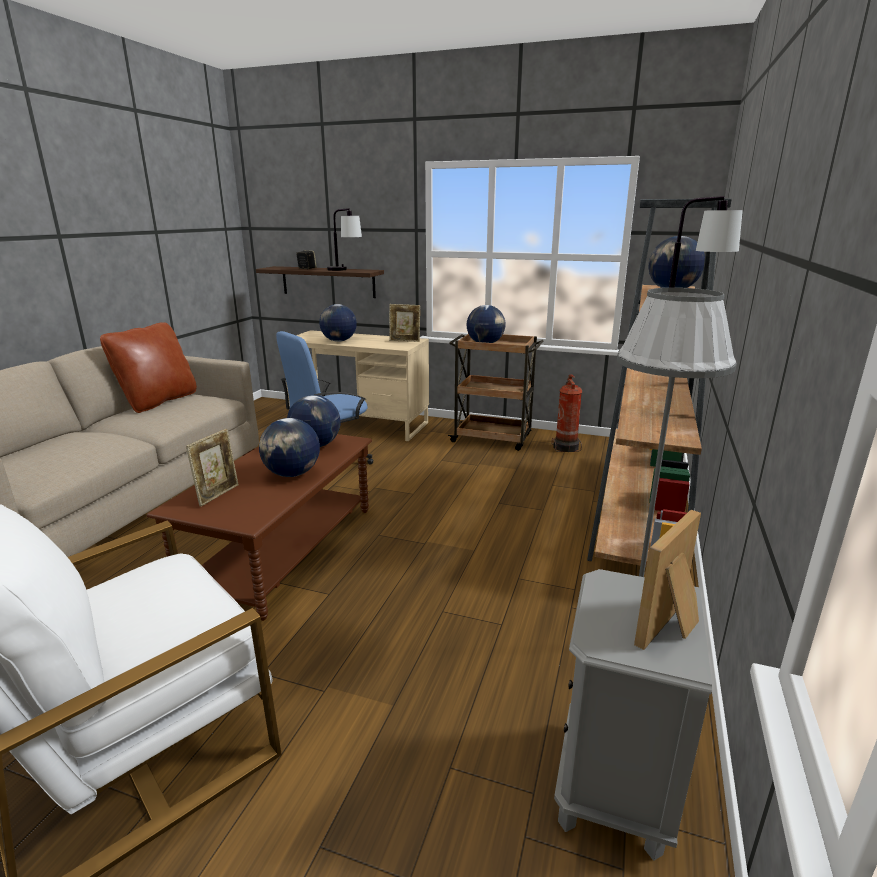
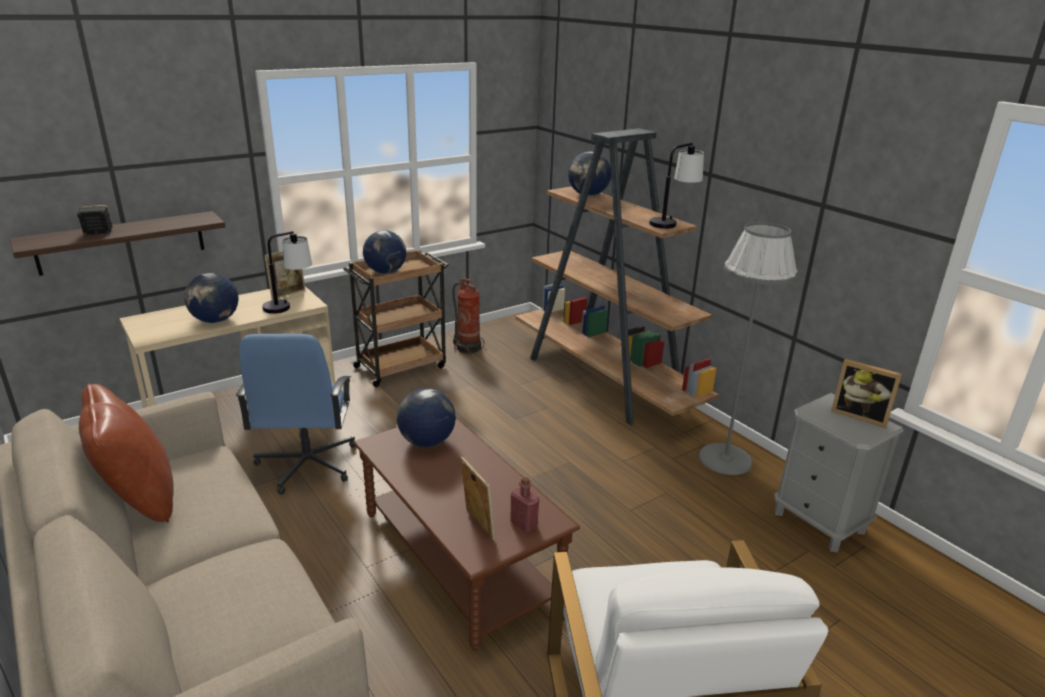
camera: 55 degrees left, 5 degrees up
globe [259,418,320,477] -> none
table lamp [327,208,362,271] -> table lamp moved to [262,231,312,314]
picture frame [634,510,701,650] -> picture frame turned 45 degrees counterclockwise [831,359,902,428]
none -> red bottle [510,477,539,532]

